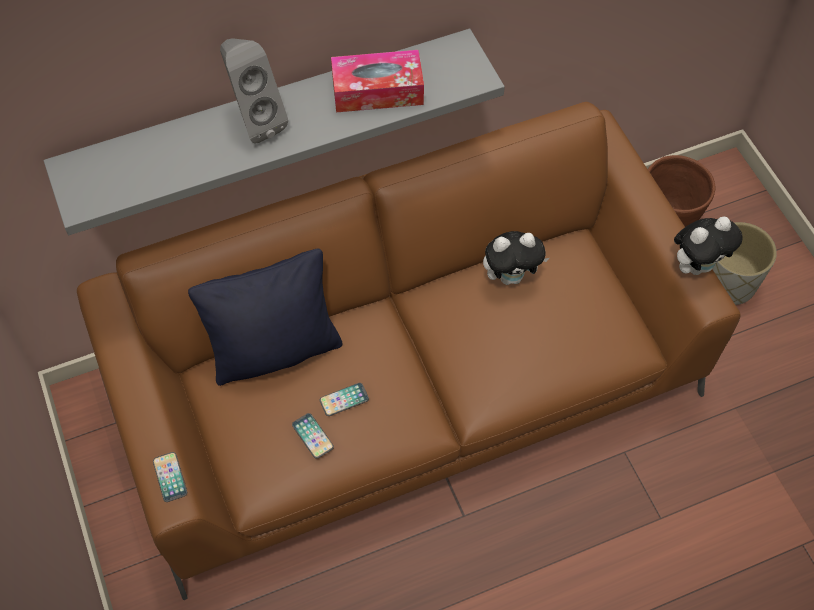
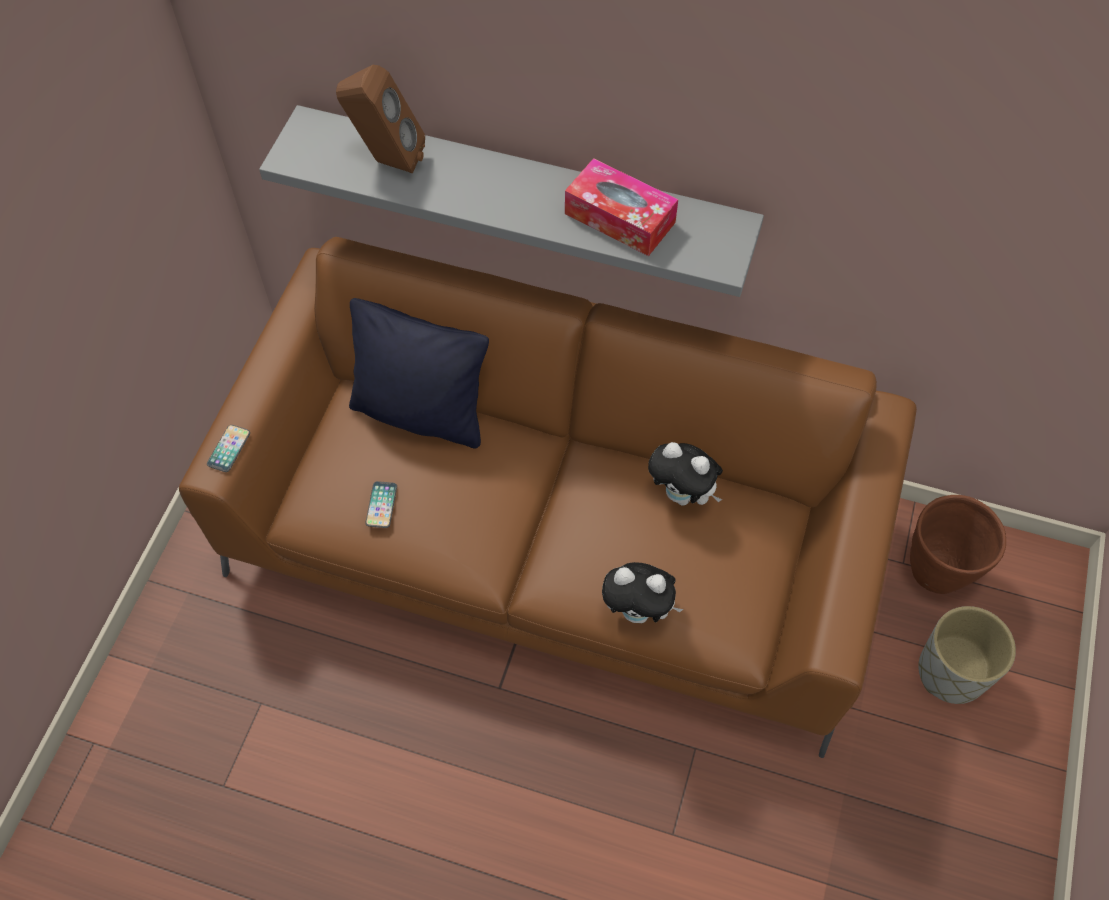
camera: 40 degrees right, 0 degrees up
grey speaker [220,38,288,144] -> none
phone [320,383,369,416] -> none
plush toy [674,217,743,275] -> plush toy moved to [602,562,684,623]
none -> brown speaker [336,65,425,174]

